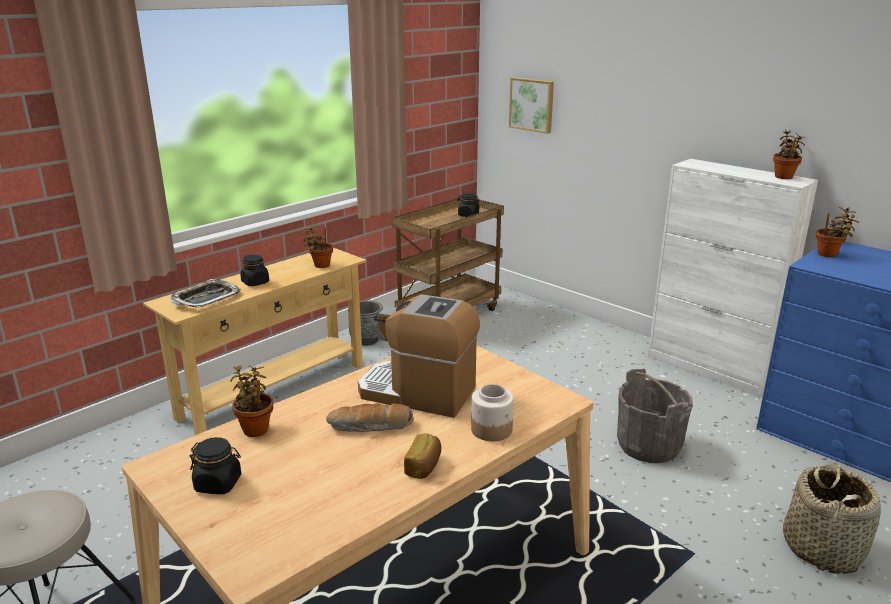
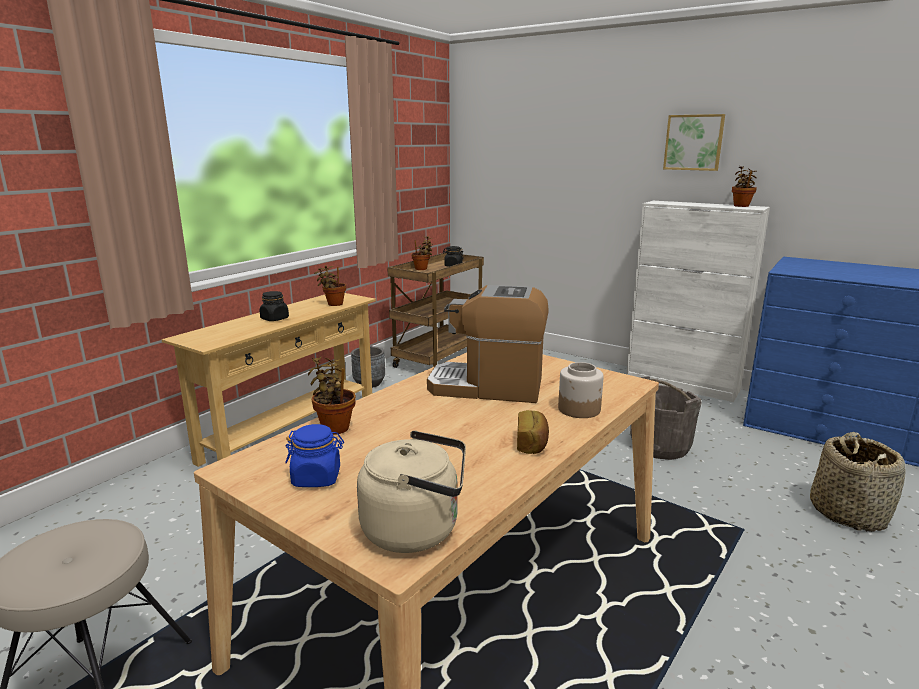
camera: 10 degrees left, 5 degrees down
tray [170,279,241,308] -> none
black jar [190,437,241,494] -> blue jar [285,424,344,487]
bread [326,403,414,432] -> none
picture [509,77,554,134] -> picture moved to [663,114,725,171]
potted plant [816,207,859,257] -> potted plant moved to [411,236,433,270]
none -> beige kettle [357,430,466,553]

